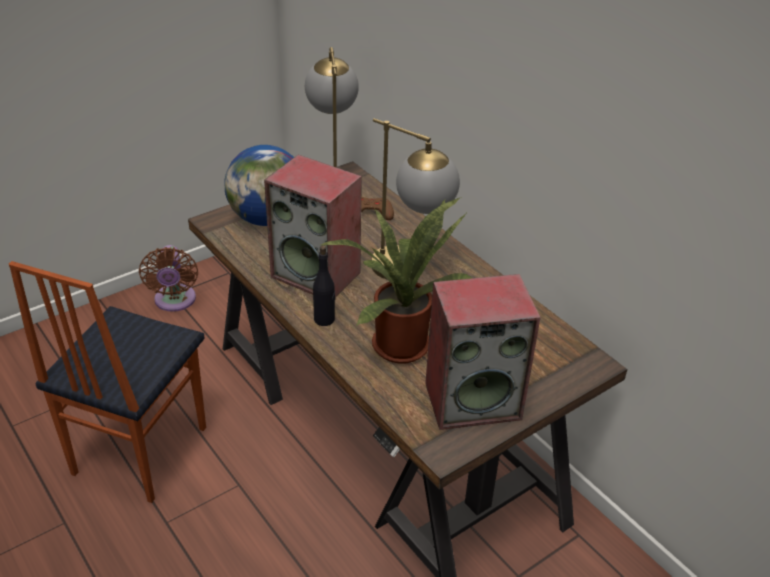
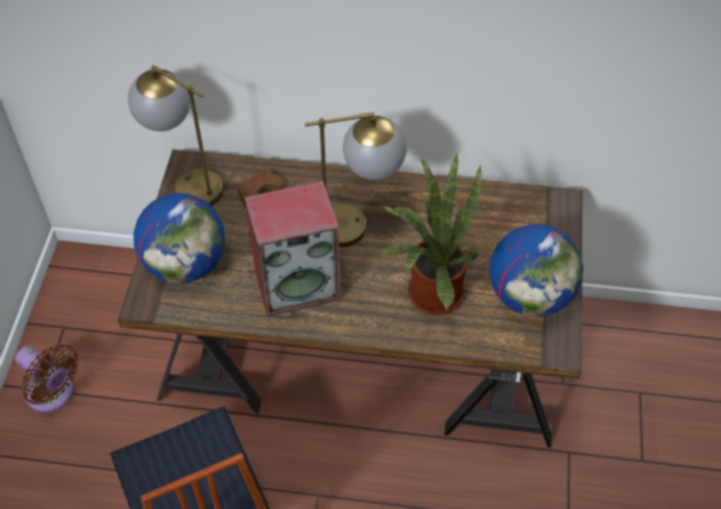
camera: 45 degrees left, 15 degrees up
black bottle [313,245,335,326] -> none
speaker [425,274,541,430] -> globe [489,224,583,317]

